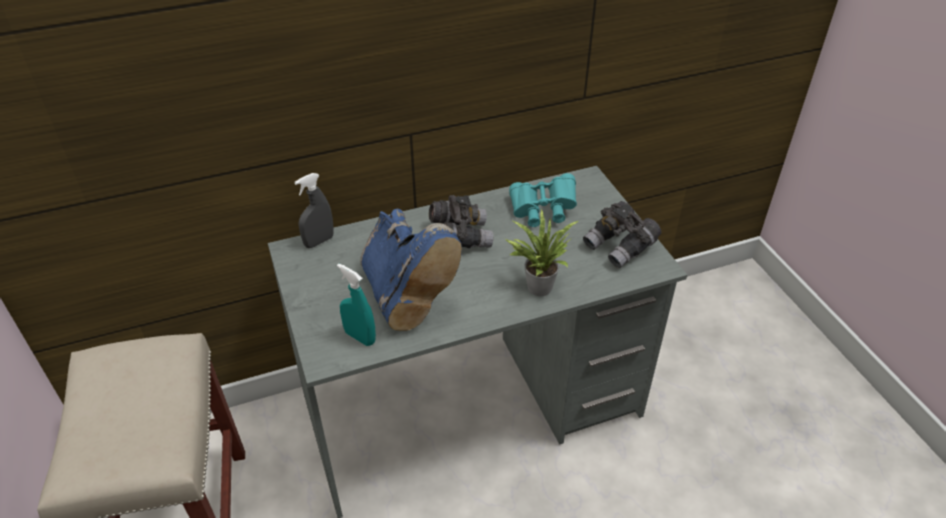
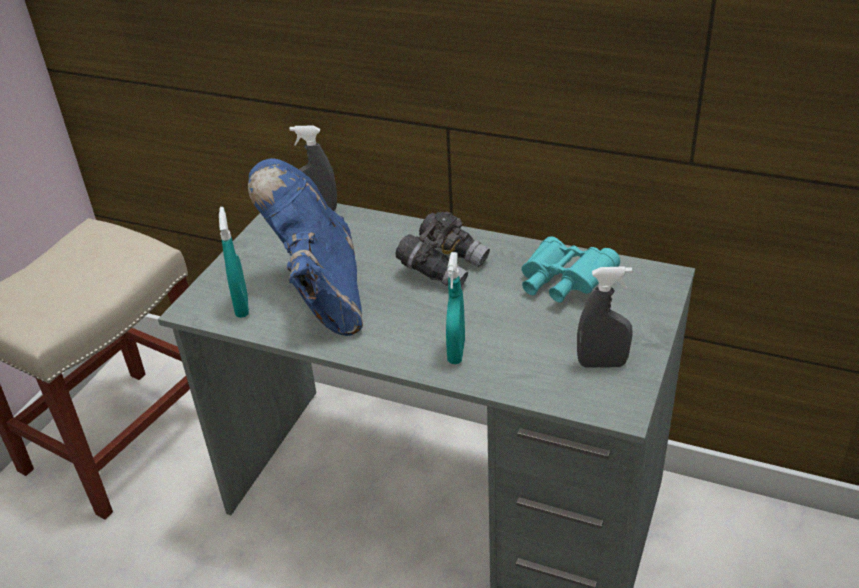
camera: 45 degrees right, 5 degrees down
blue boot [360,208,462,331] -> blue boot turned 150 degrees clockwise [248,158,363,336]
potted plant [505,209,578,296] -> turquoise spray bottle [446,252,465,364]
grey binoculars [583,201,661,268] -> grey spray bottle [577,266,633,368]

